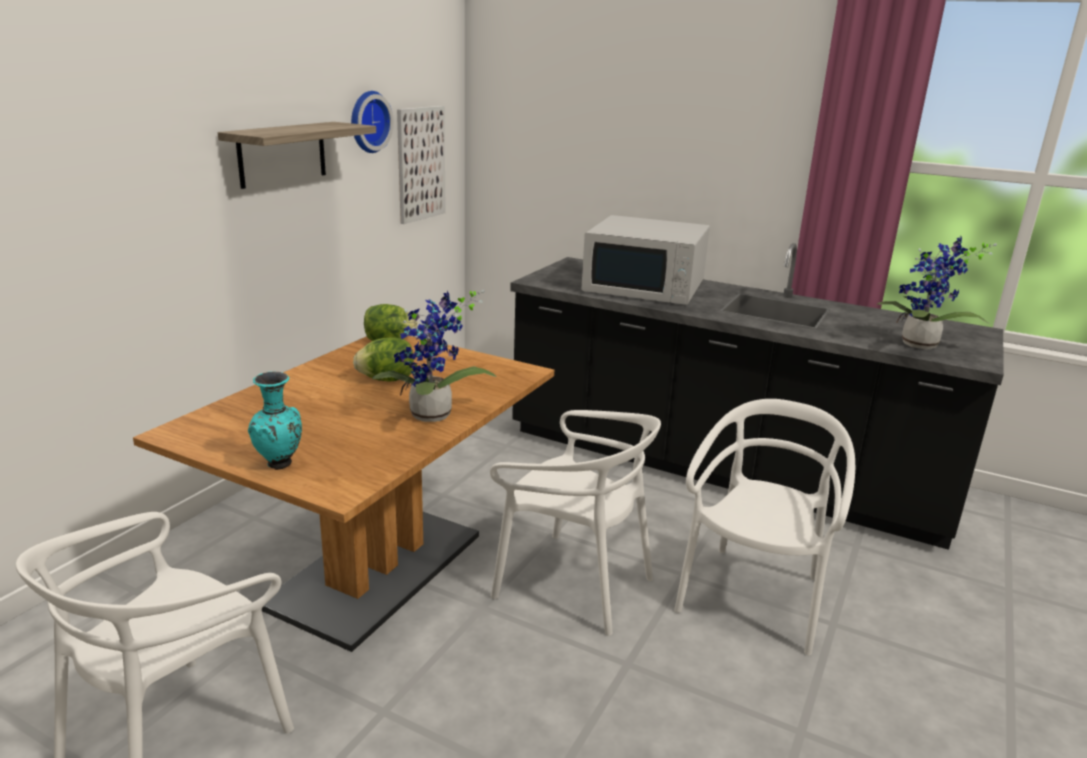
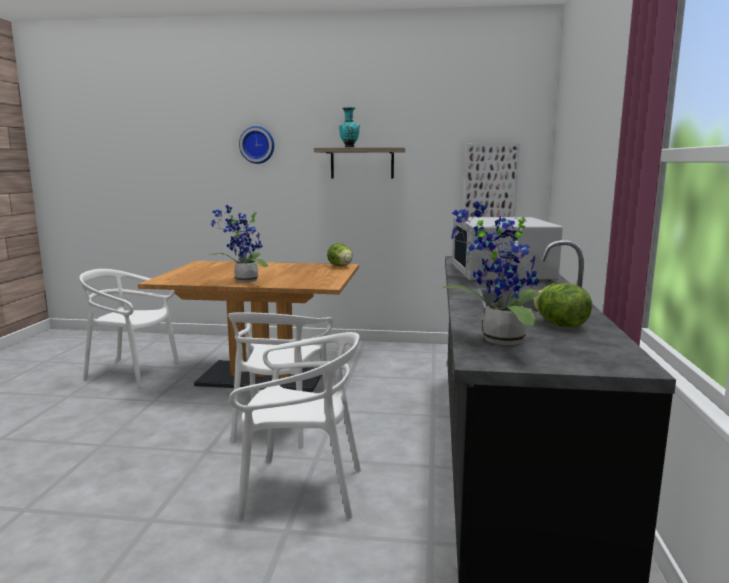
camera: 70 degrees right, 10 degrees down
turquoise vase [248,372,302,470] -> turquoise vase moved to [339,107,360,147]
wall clock [351,91,394,153] -> wall clock moved to [239,126,274,164]
lettuce [353,337,414,382] -> lettuce moved to [533,283,592,327]

